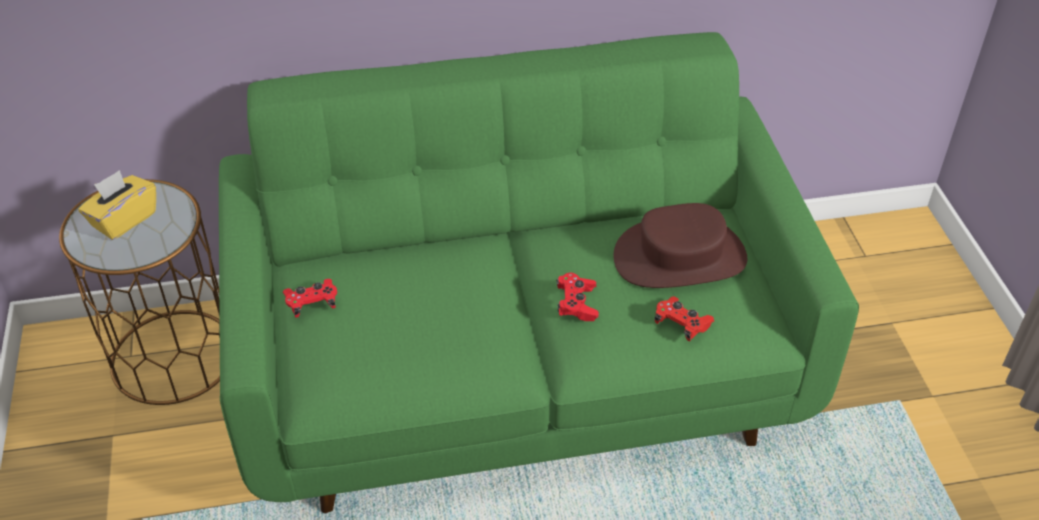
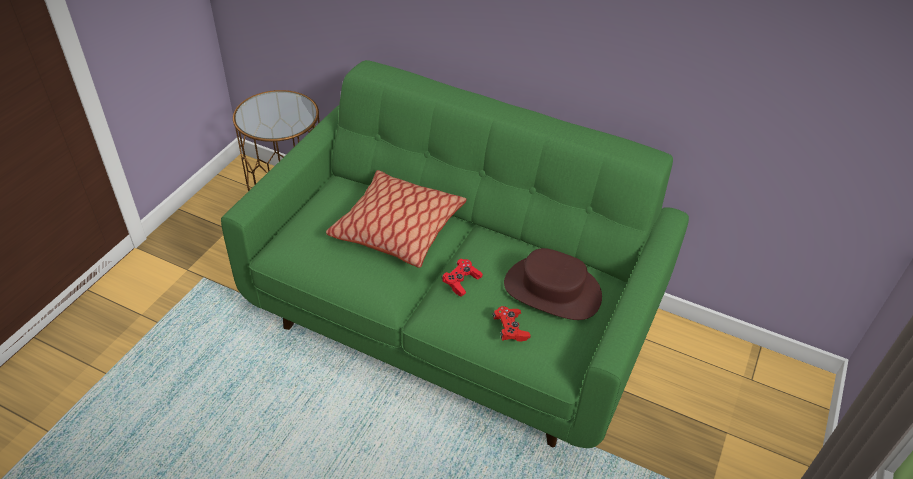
camera: 35 degrees right, 0 degrees up
yellow tissue box [78,170,156,240] -> none
red game controller [283,279,337,318] -> none
none -> pillow [326,170,467,268]

